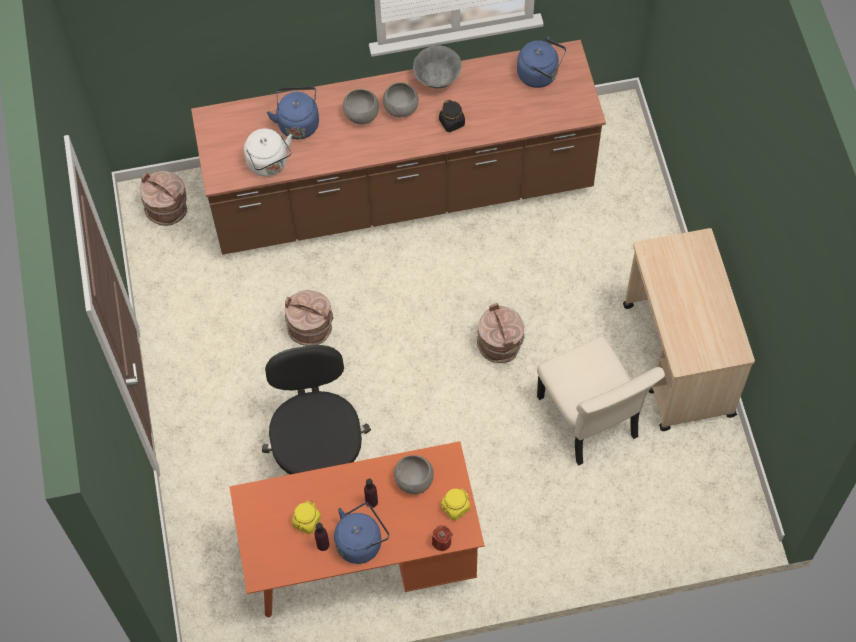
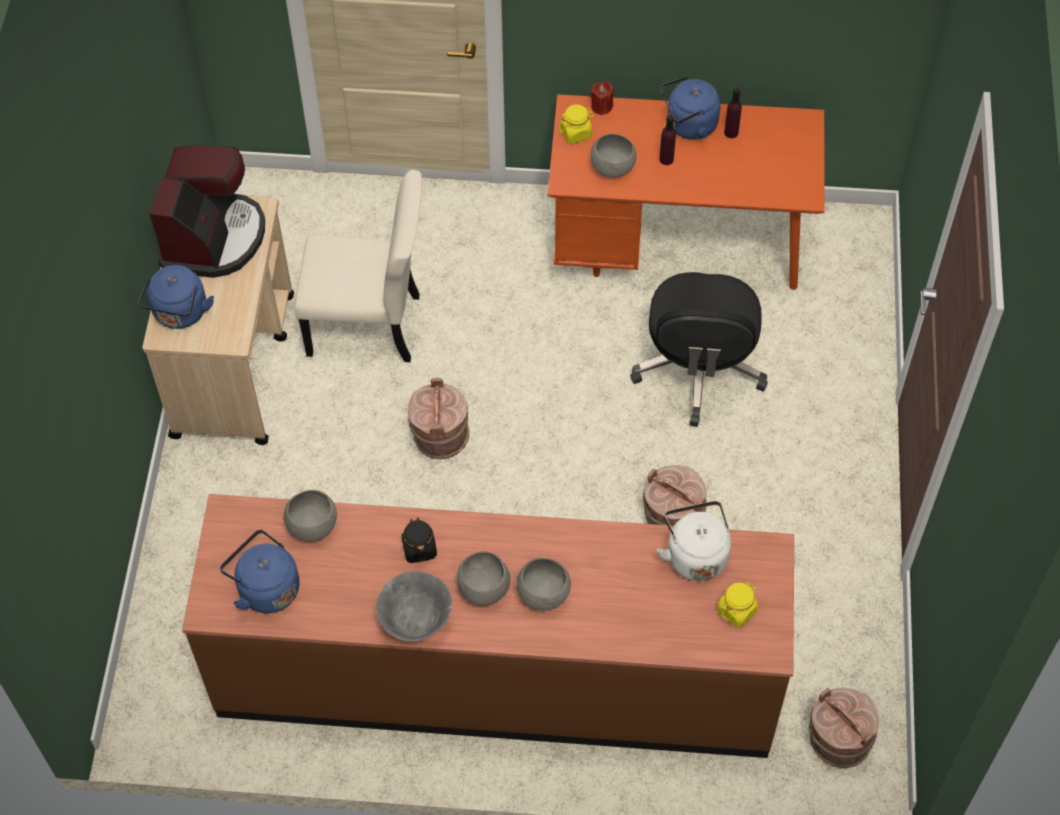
camera: 165 degrees left, 5 degrees down
blue kettle [267,87,319,139] -> blue kettle moved to [139,265,214,329]
yellow jar [292,501,321,534] -> yellow jar moved to [717,582,758,628]
beige chair [537,336,665,466] -> beige chair turned 105 degrees clockwise [295,170,422,362]
none -> coffee machine [150,145,265,278]
none -> grey bowl [284,490,337,542]

